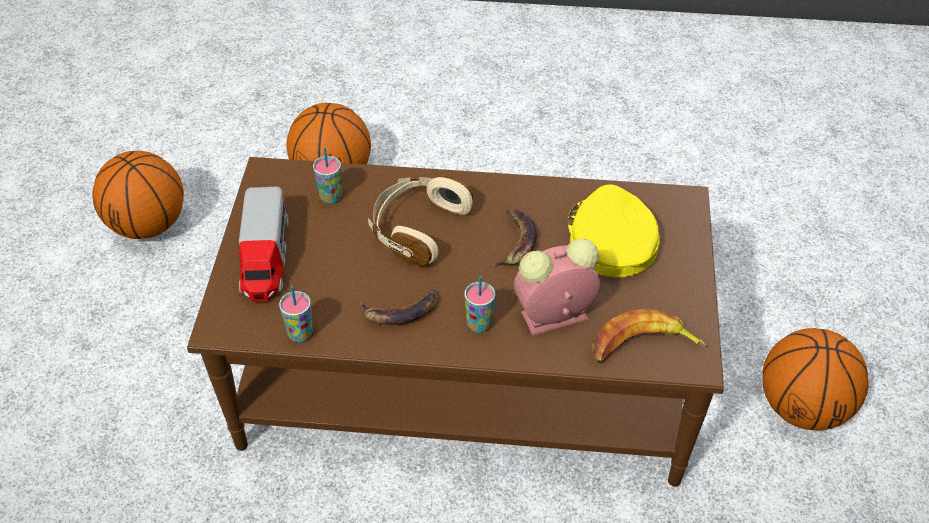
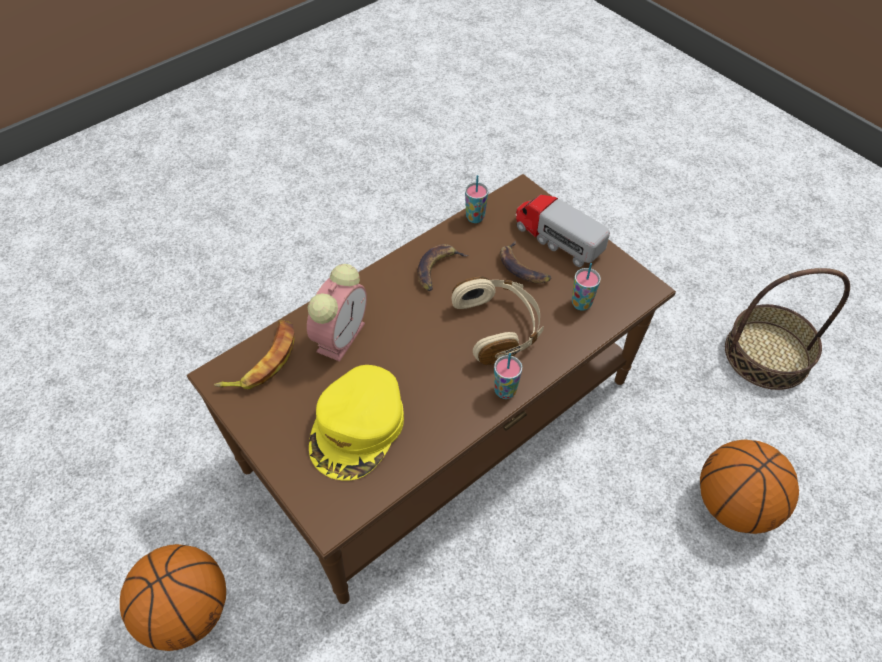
camera: 135 degrees right, 5 degrees up
basketball [92,151,184,239] -> basket [725,268,850,390]
cup [465,276,495,333] -> cup moved to [494,353,522,399]
banana [491,210,537,267] -> banana moved to [500,241,551,283]
yellow cap [568,184,660,277] -> yellow cap turned 75 degrees clockwise [309,365,404,481]

